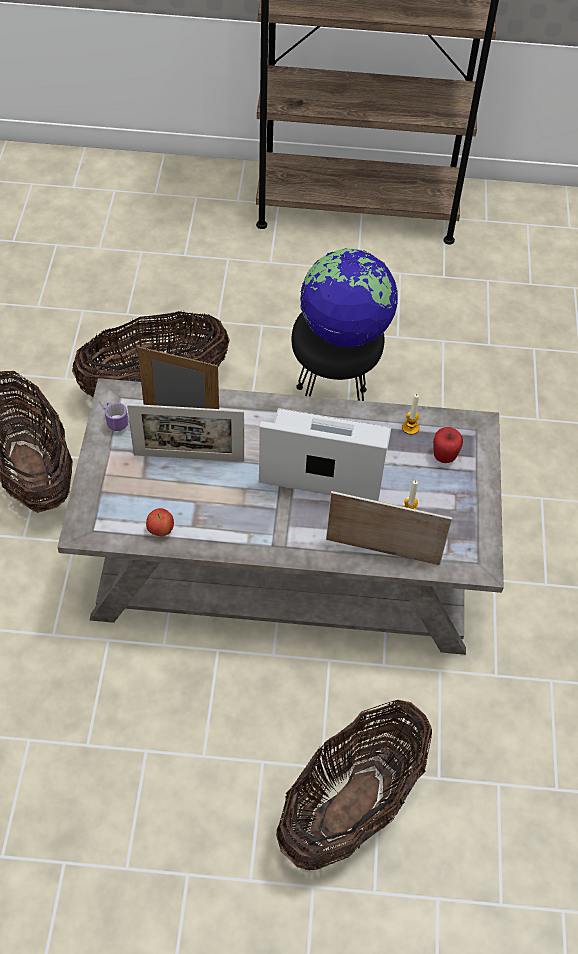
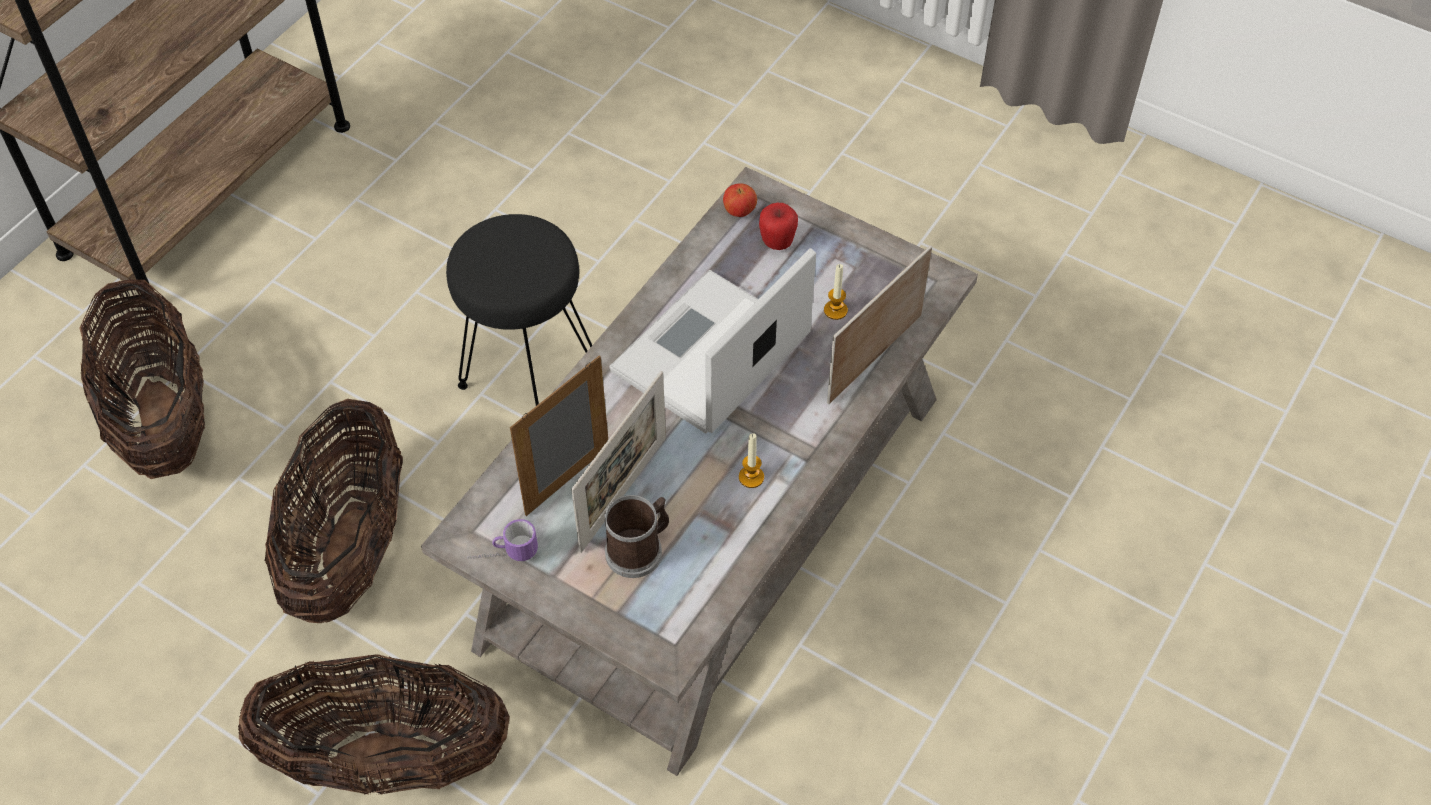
camera: 60 degrees left, 0 degrees up
apple [146,508,174,536] -> apple moved to [723,183,757,217]
basket [276,700,432,870] -> basket moved to [79,279,205,479]
globe [300,249,398,347] -> none
candle [402,394,419,435] -> candle moved to [739,433,764,488]
none -> mug [604,495,669,578]

